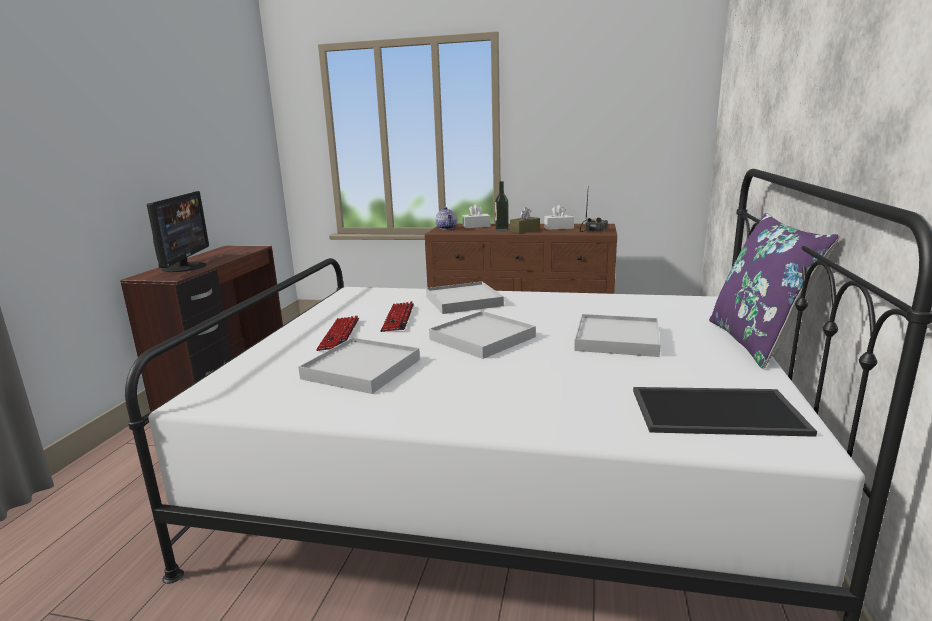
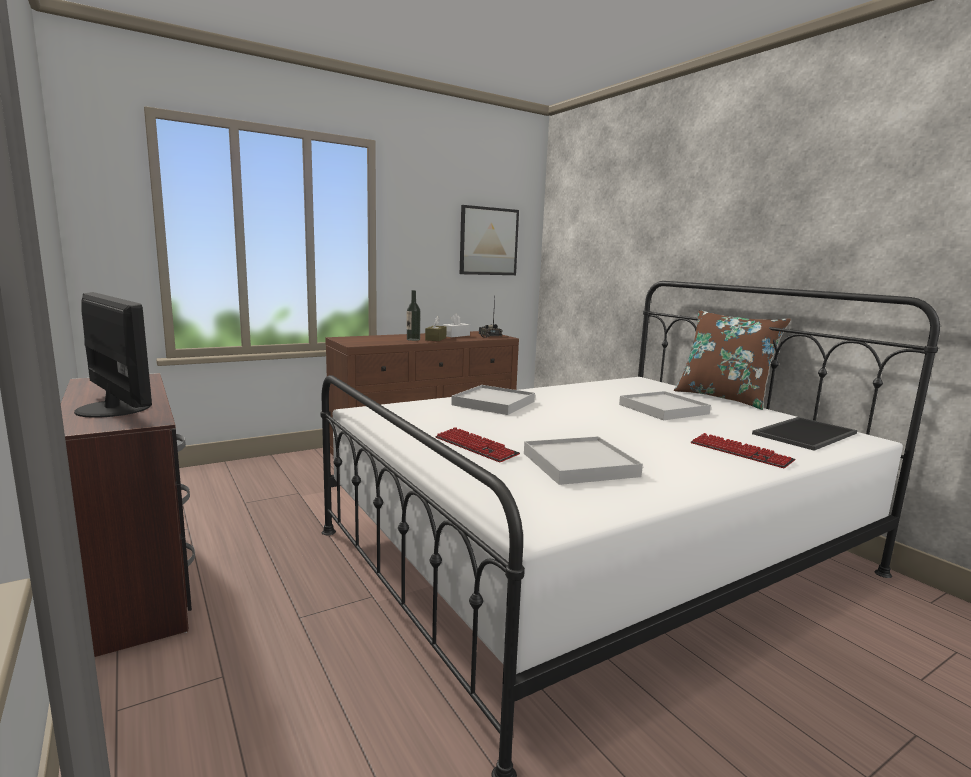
camera: 45 degrees left, 5 degrees down
keyboard [380,301,414,332] -> keyboard moved to [691,433,796,468]
white tray [429,311,536,359] -> none
teapot [435,207,457,230] -> none
white tissue box [462,204,490,228] -> none
purple pillow [709,213,839,369] -> brown pillow [674,310,791,410]
none -> picture [460,205,519,275]

